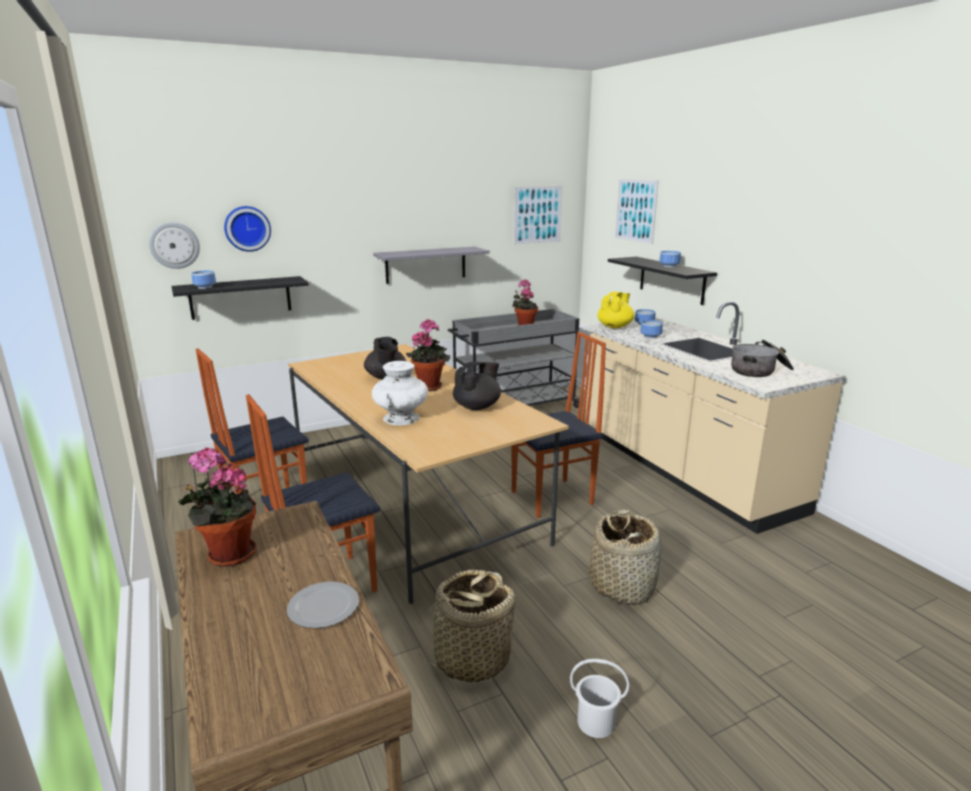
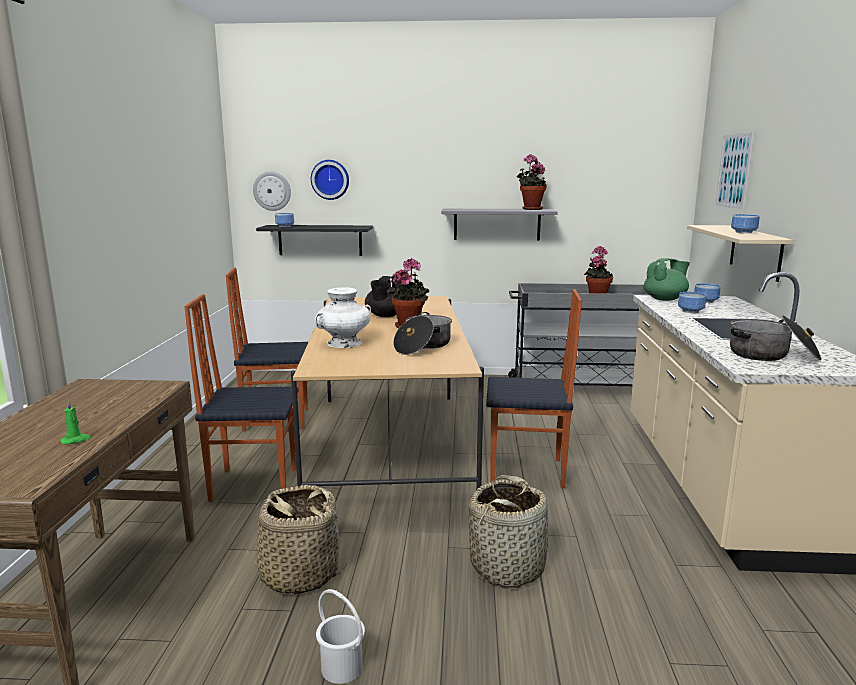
camera: 30 degrees right, 5 degrees down
potted plant [178,447,256,567] -> potted plant moved to [516,154,547,210]
plate [287,582,359,628] -> green candle [60,400,91,444]
black teapot [453,361,501,410] -> cooking pot [393,312,452,355]
picture [513,186,562,244] -> none
yellow teapot [597,292,635,328] -> green teapot [644,258,690,301]
black shelf [608,257,717,305] -> beige shelf [687,225,793,282]

